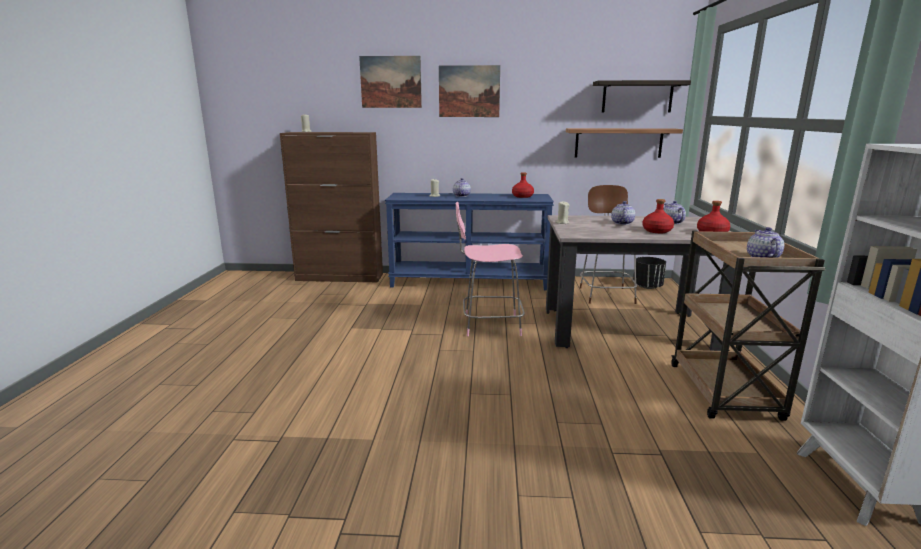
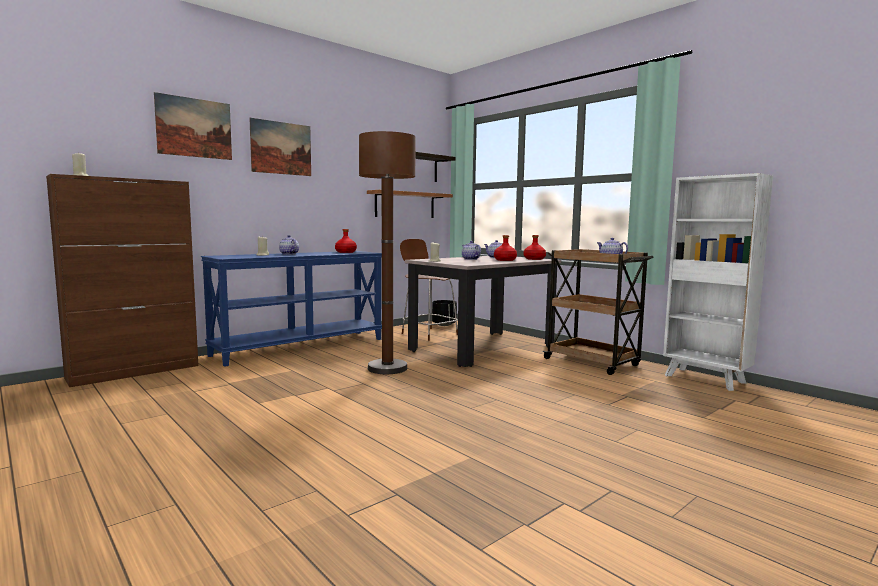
camera: 45 degrees left, 10 degrees down
pink chair [456,202,525,336] -> brown floor lamp [359,131,415,374]

